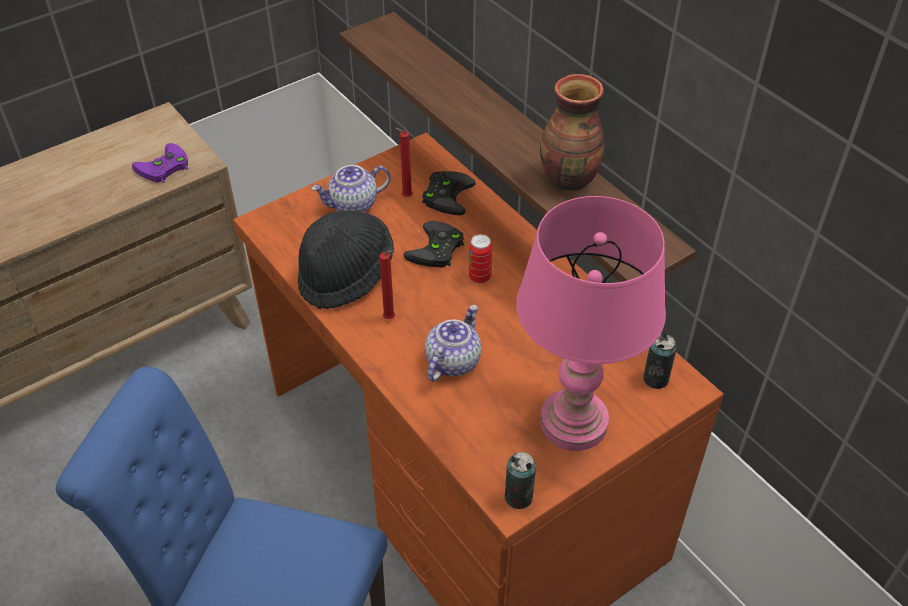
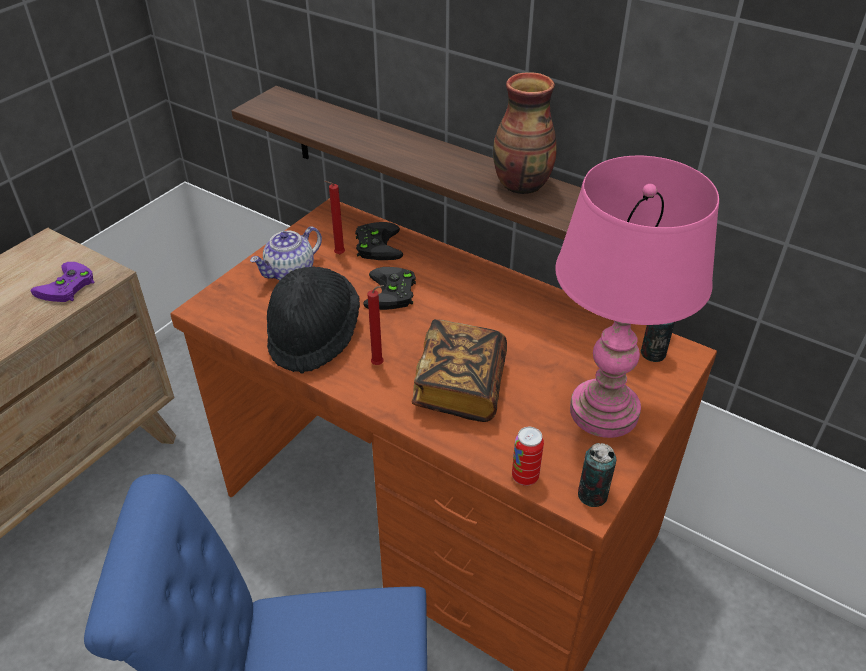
camera: 20 degrees left, 5 degrees down
teapot [425,305,481,381] -> book [412,319,507,422]
can [469,234,492,283] -> can moved to [512,427,544,486]

